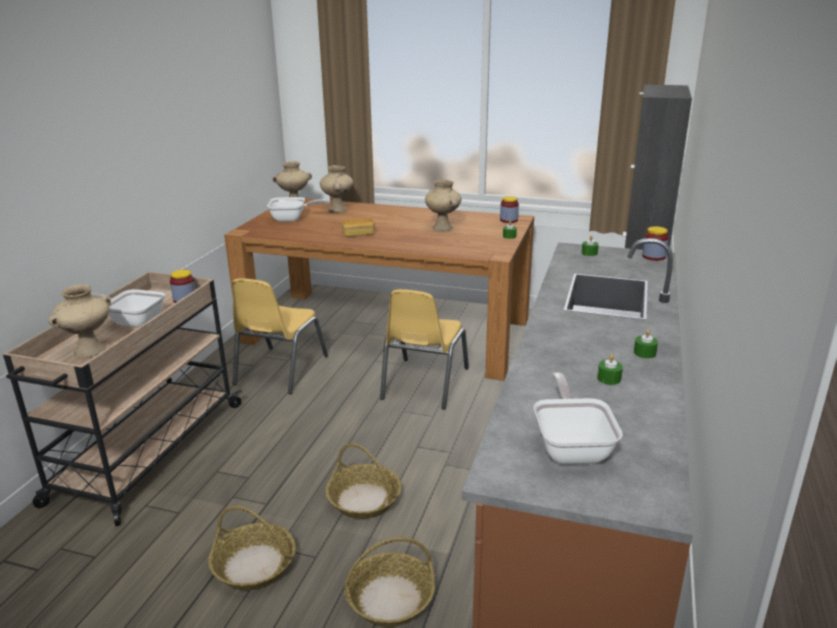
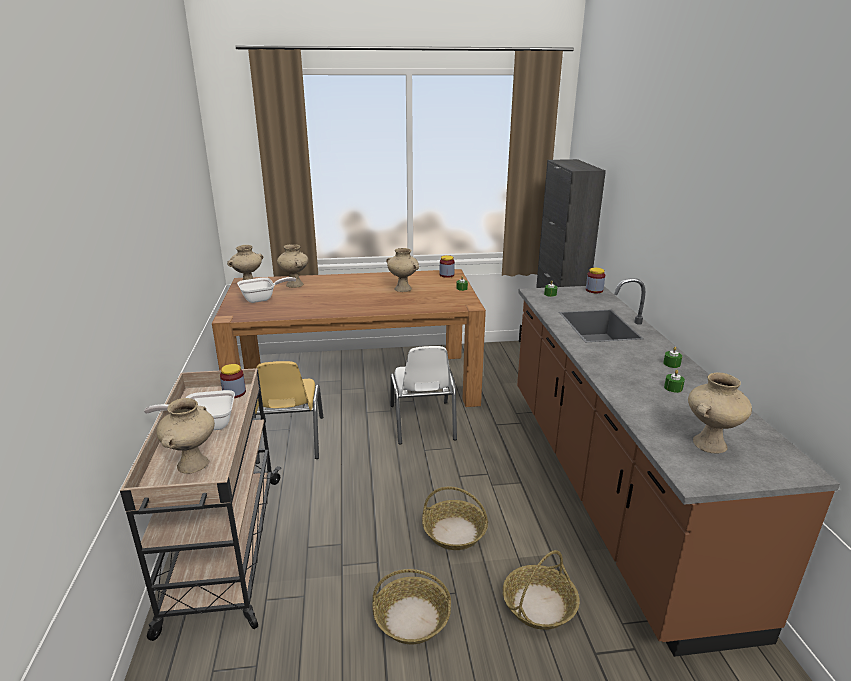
camera: 25 degrees left, 0 degrees up
bread [342,218,375,237] -> none
yellow chair [380,289,469,410] -> white chair [390,346,457,445]
frying pan [534,372,623,464] -> beige vase [688,372,752,453]

